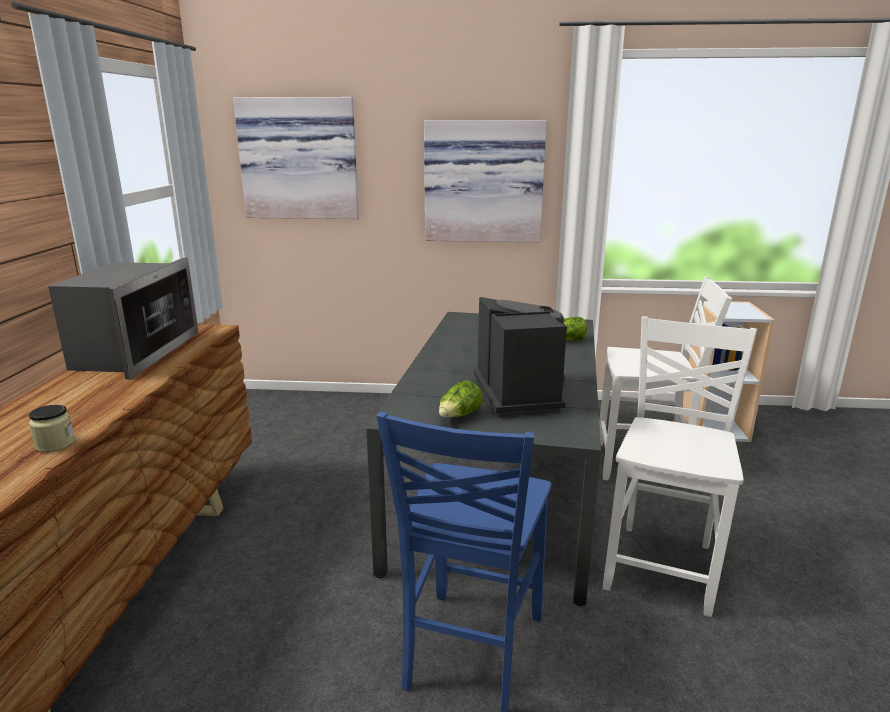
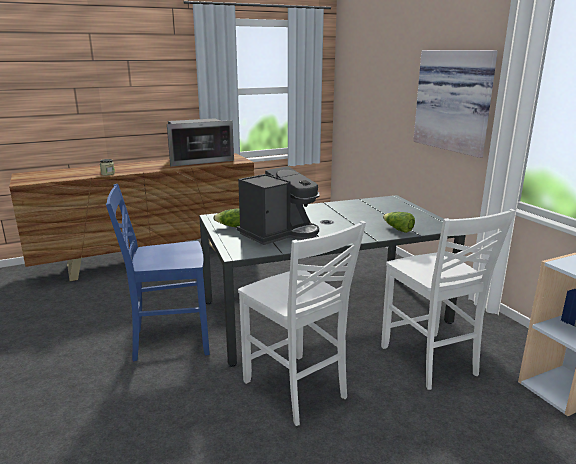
camera: 60 degrees right, 0 degrees up
picture [233,97,359,219] -> none
white chair [603,317,757,617] -> white chair turned 60 degrees clockwise [238,221,366,426]

